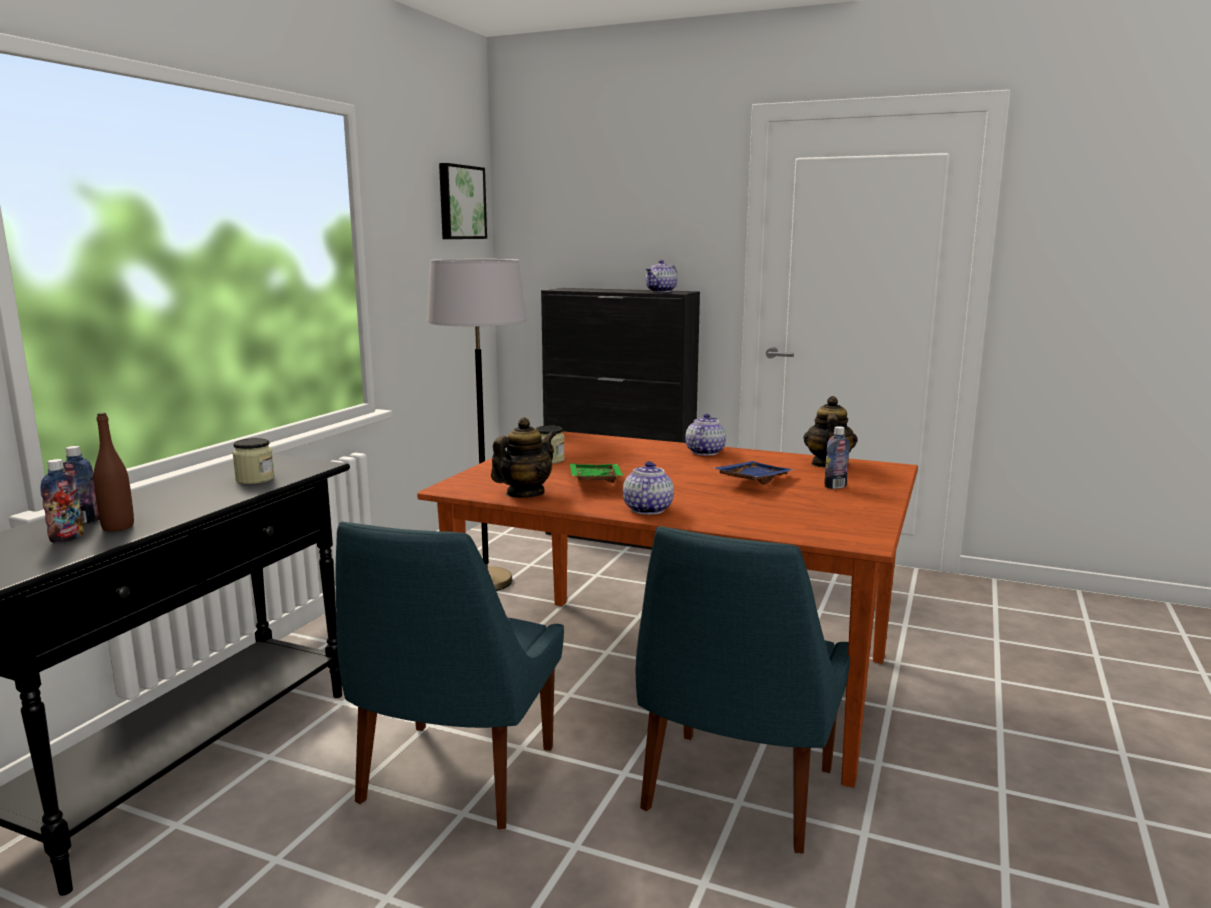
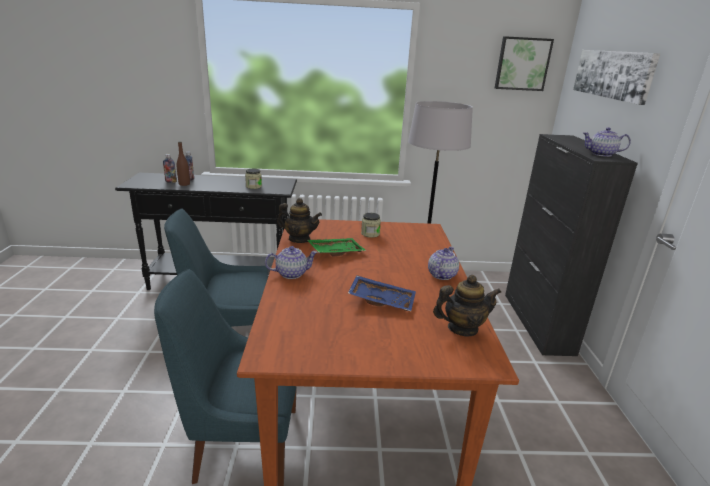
camera: 65 degrees right, 10 degrees up
teapot [685,414,726,456] -> teapot turned 60 degrees counterclockwise [428,247,459,280]
bottle [824,426,850,489] -> none
none -> picture [573,50,660,105]

